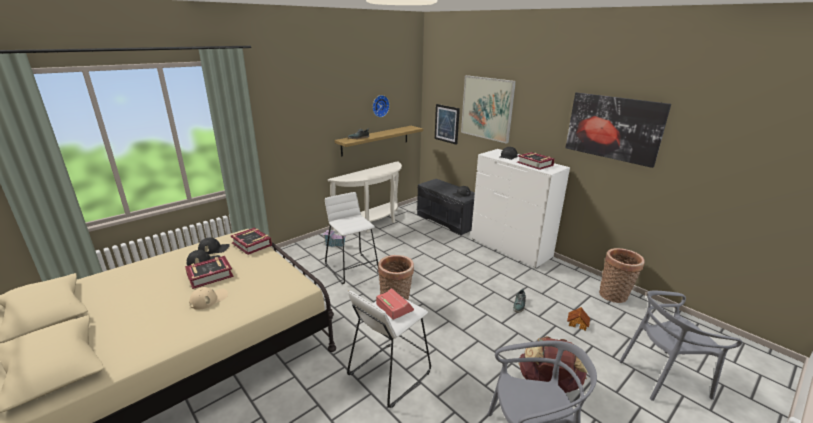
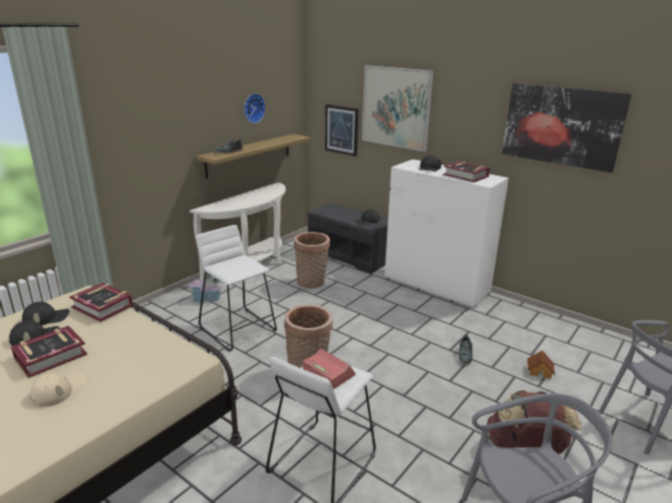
camera: 10 degrees left, 0 degrees up
basket [599,248,644,303] -> basket moved to [294,232,330,289]

